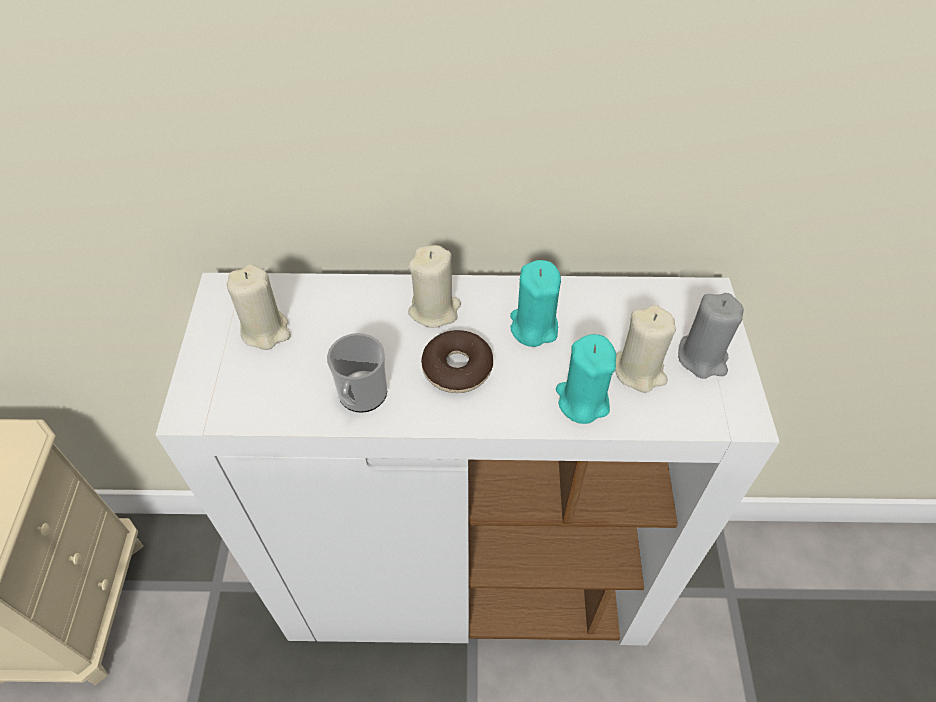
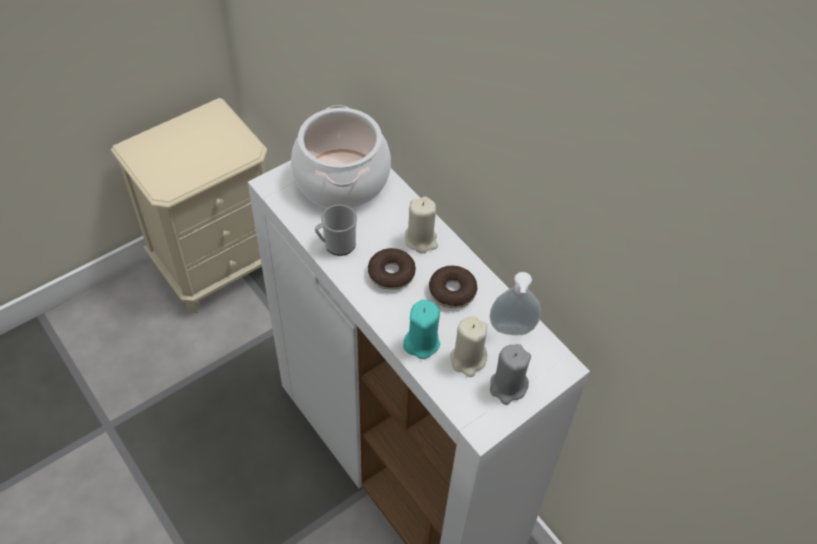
camera: 50 degrees right, 0 degrees up
beige candle [227,264,291,350] -> cooking pot [291,105,391,208]
turquoise candle [510,260,561,347] -> donut [429,266,477,308]
none -> soap dispenser [490,272,541,335]

